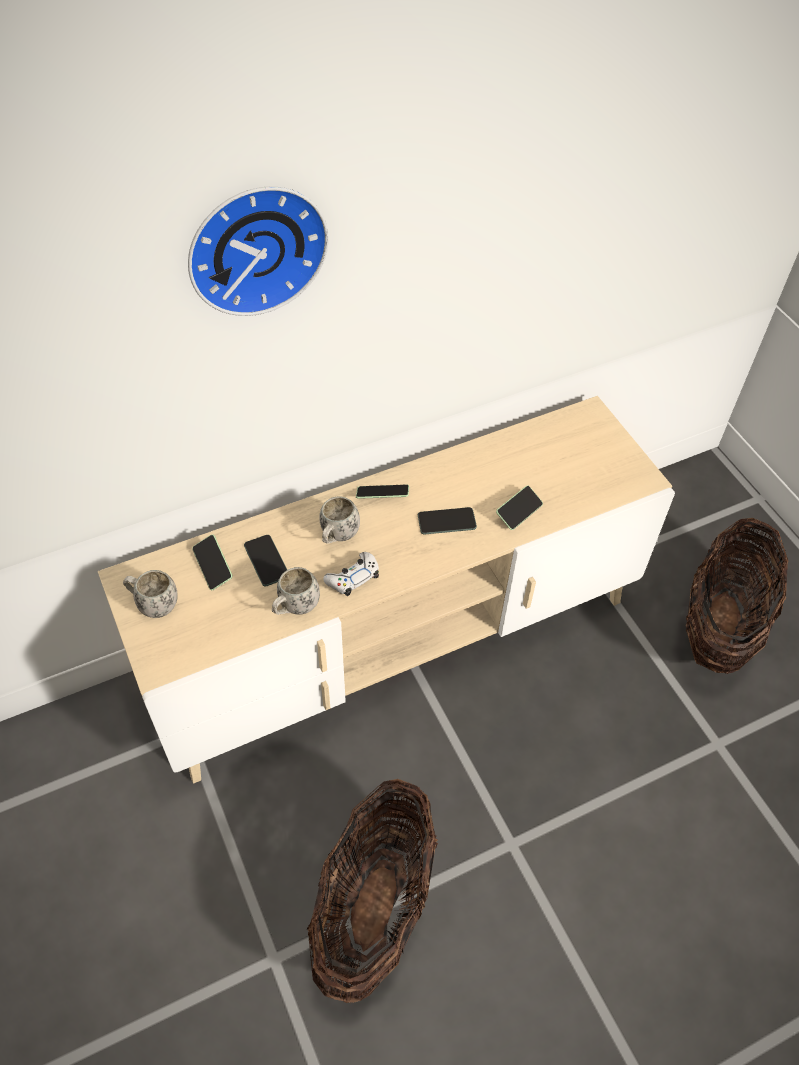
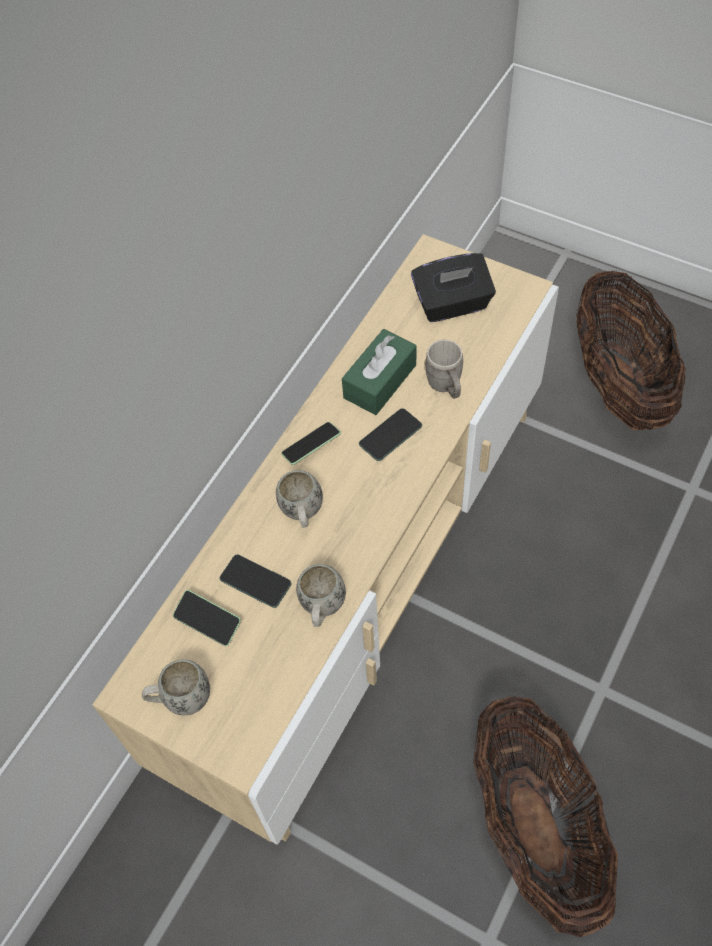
camera: 30 degrees left, 5 degrees up
wall clock [188,186,328,316] -> none
white game controller [323,552,379,596] -> none
phone [496,485,543,530] -> grey mug [424,339,463,399]
none -> green tissue box [342,329,417,415]
none -> black tissue box [411,253,496,322]

